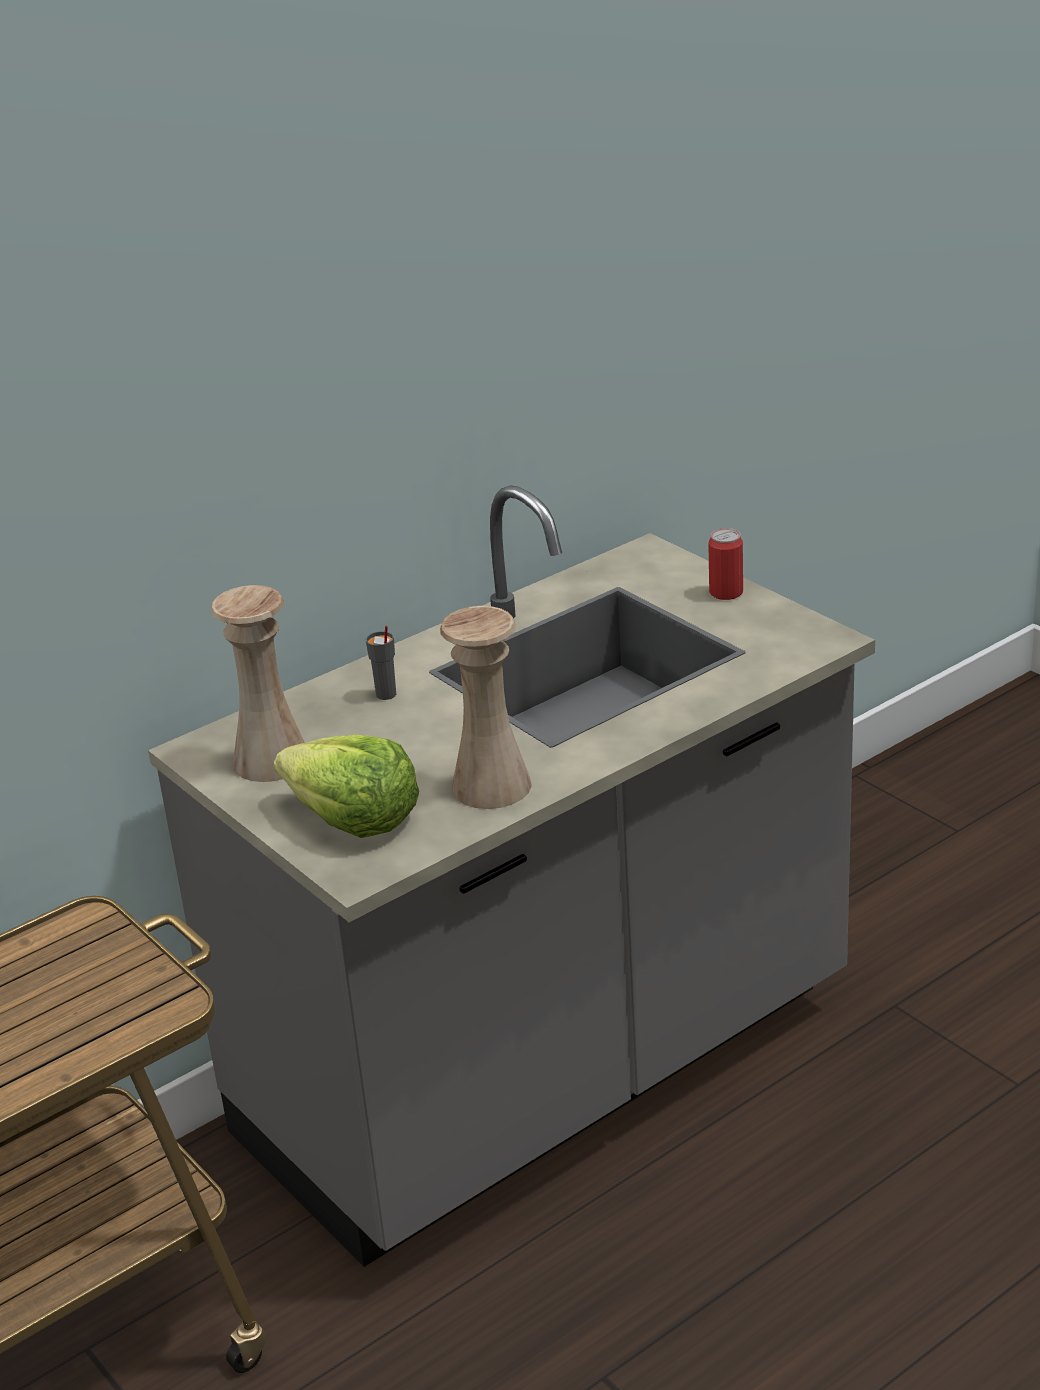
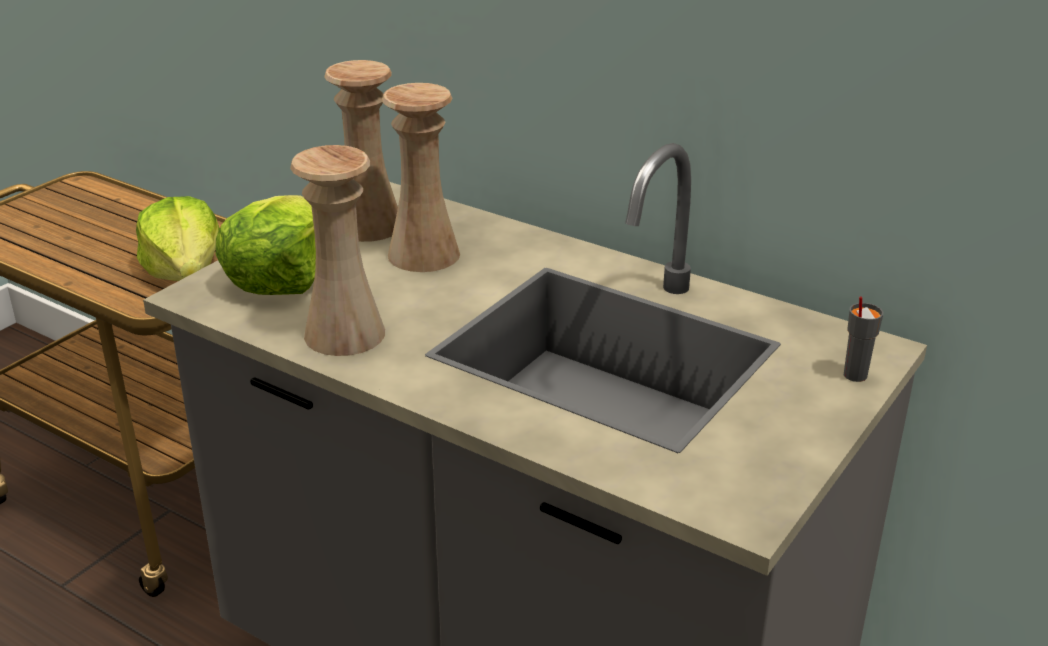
camera: 70 degrees right, 0 degrees up
grey cup [366,626,396,700] -> grey cup moved to [844,296,883,382]
can [708,528,743,600] -> none
none -> lettuce [136,196,220,281]
none -> beige vase [382,83,460,272]

